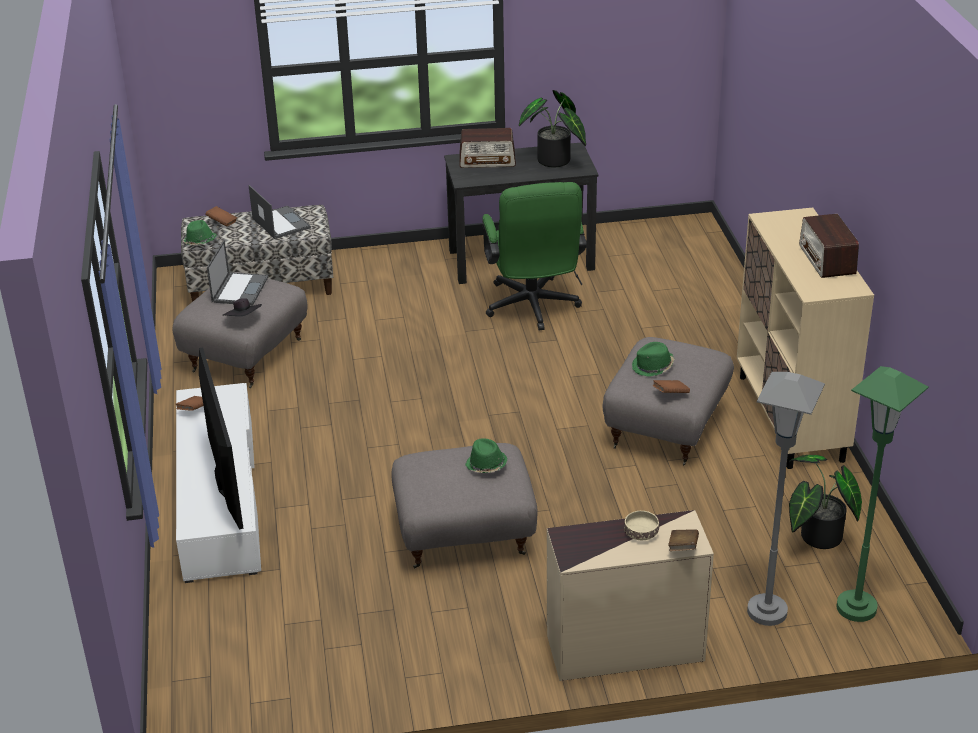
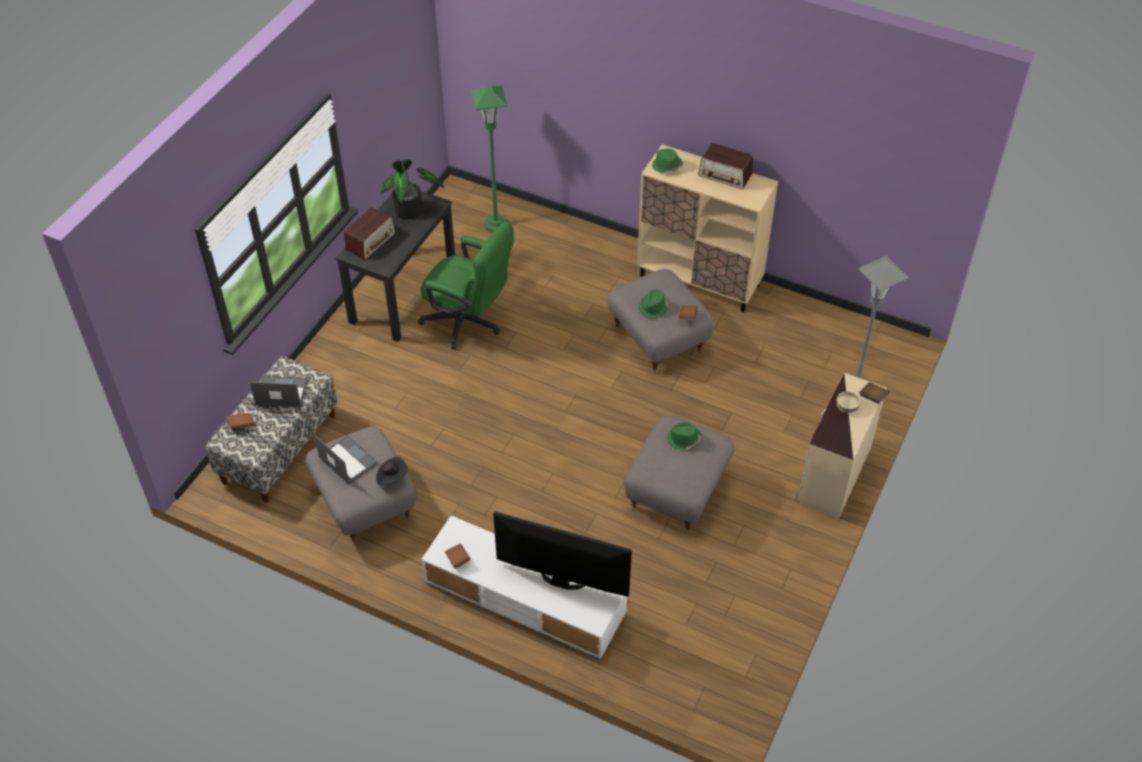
camera: 55 degrees left, 15 degrees up
green hat [182,220,217,245] -> green hat moved to [652,149,683,173]
potted plant [789,455,862,549] -> none
green floor lamp [837,366,929,622] -> green floor lamp moved to [471,86,507,233]

